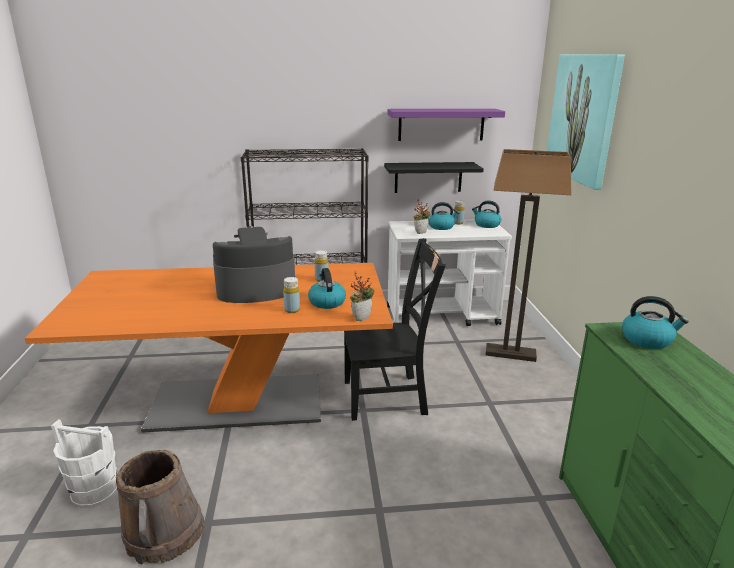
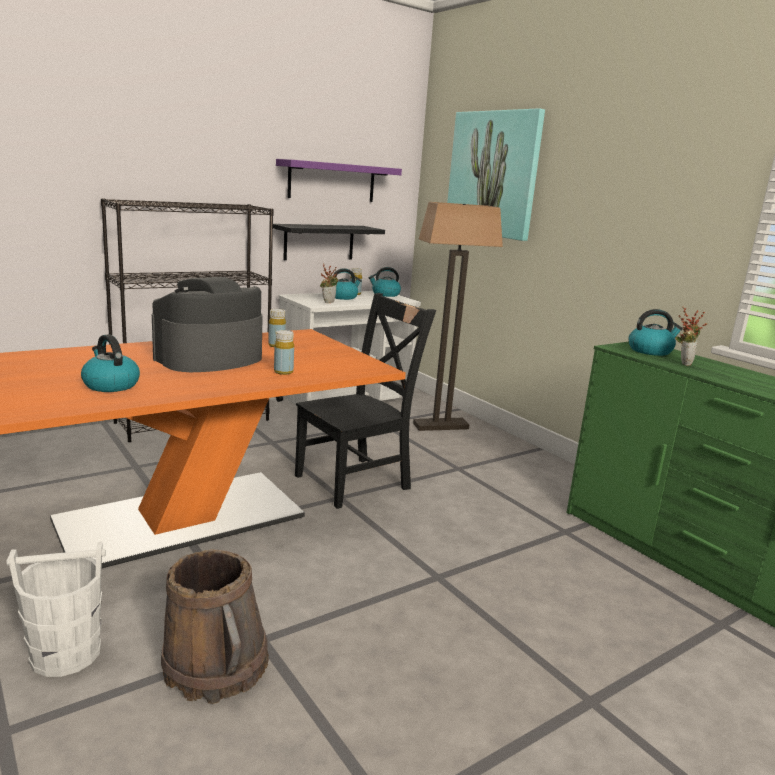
camera: 30 degrees left, 5 degrees down
kettle [308,268,346,309] -> kettle moved to [81,334,140,392]
potted plant [350,271,375,321] -> potted plant moved to [675,307,708,366]

